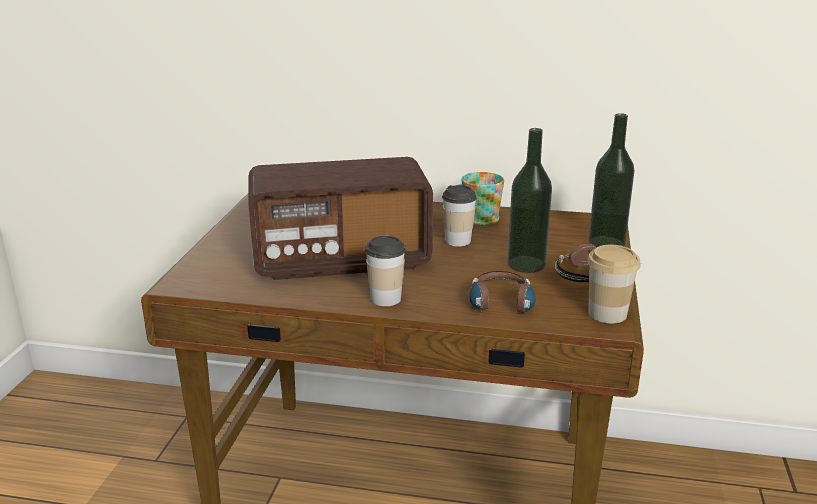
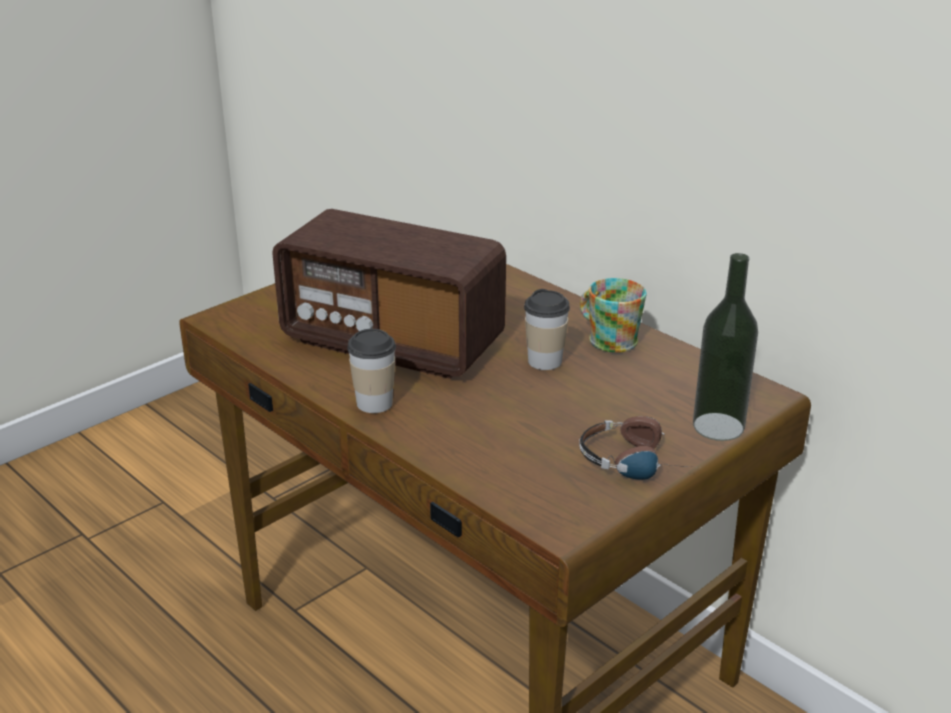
camera: 35 degrees right, 5 degrees up
headphones [469,271,536,313] -> none
bottle [507,128,552,273] -> none
cup [587,245,641,323] -> none

